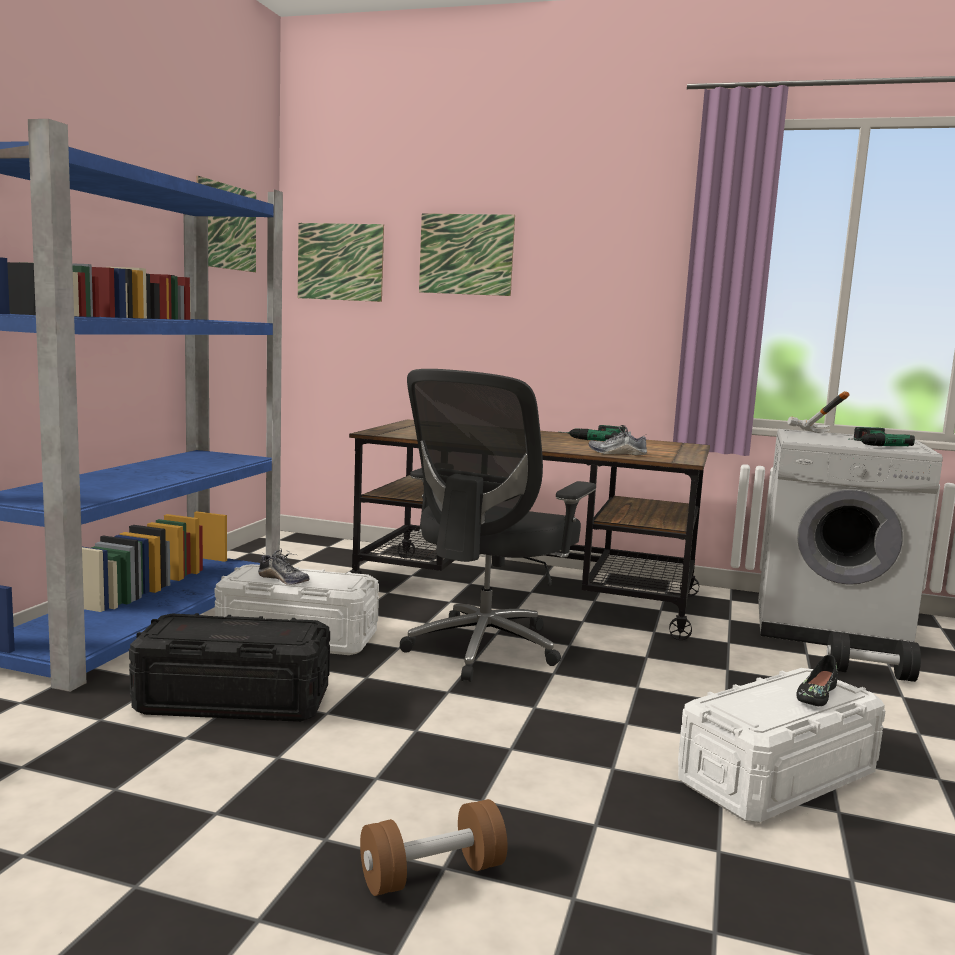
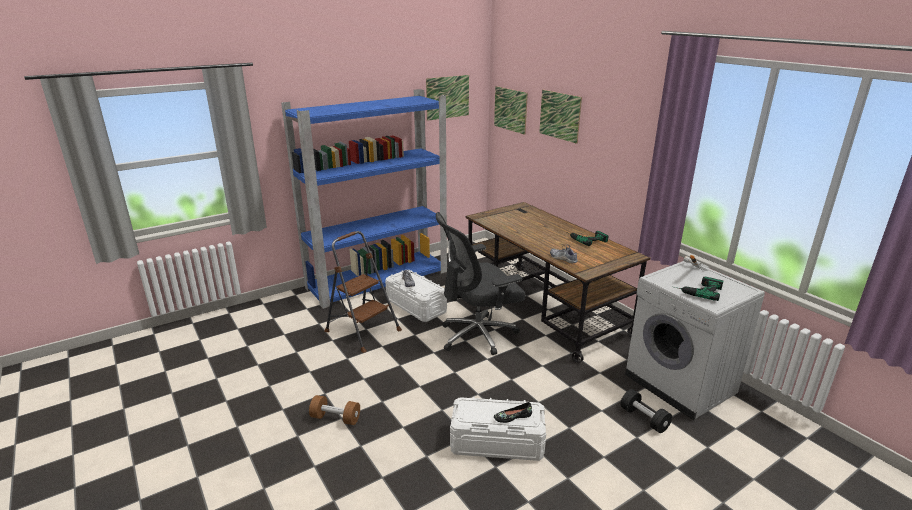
camera: 40 degrees right, 15 degrees up
black storage box [129,613,330,722] -> brown step ladder [324,231,402,353]

